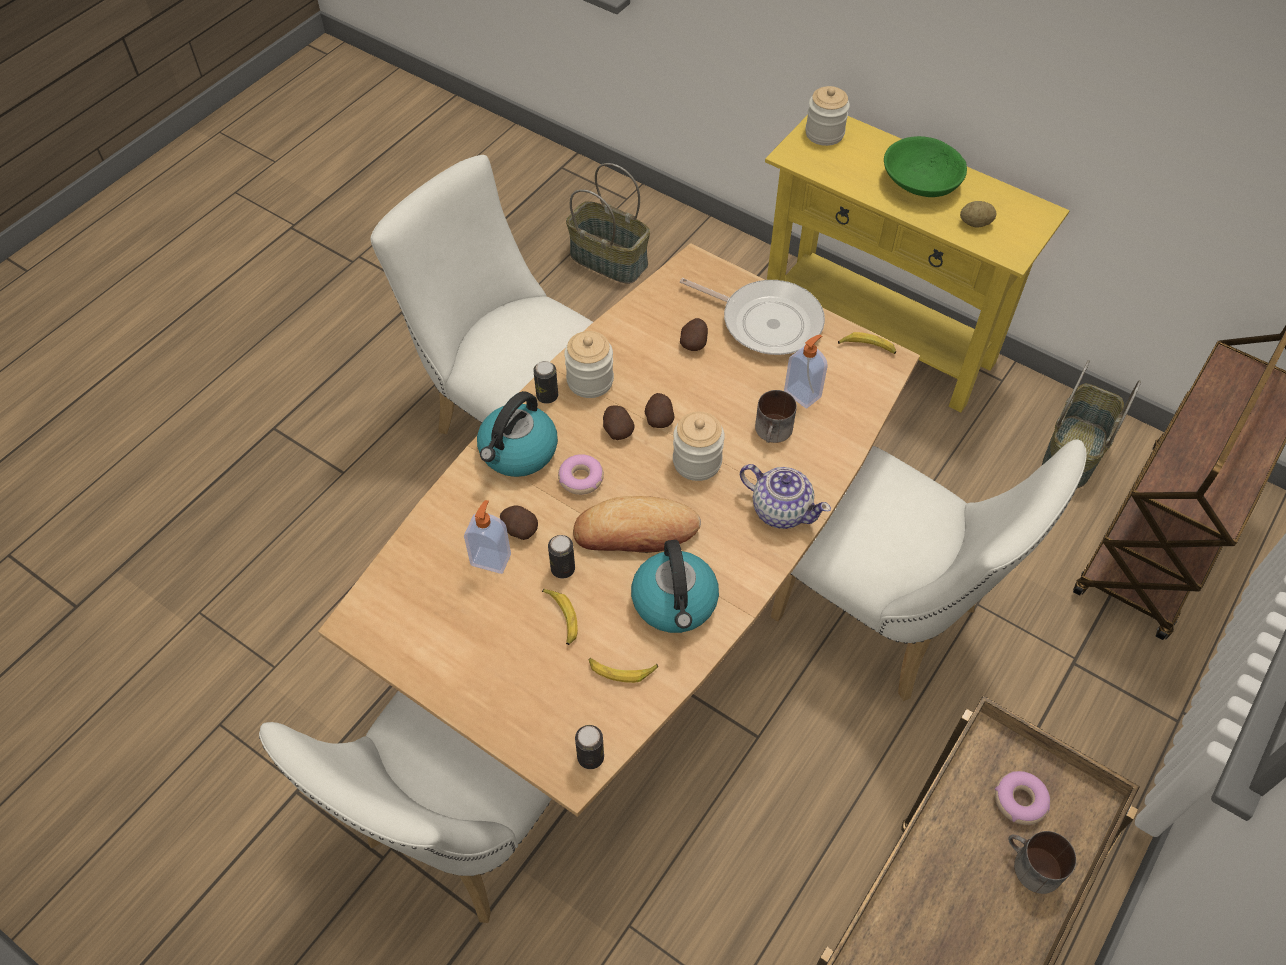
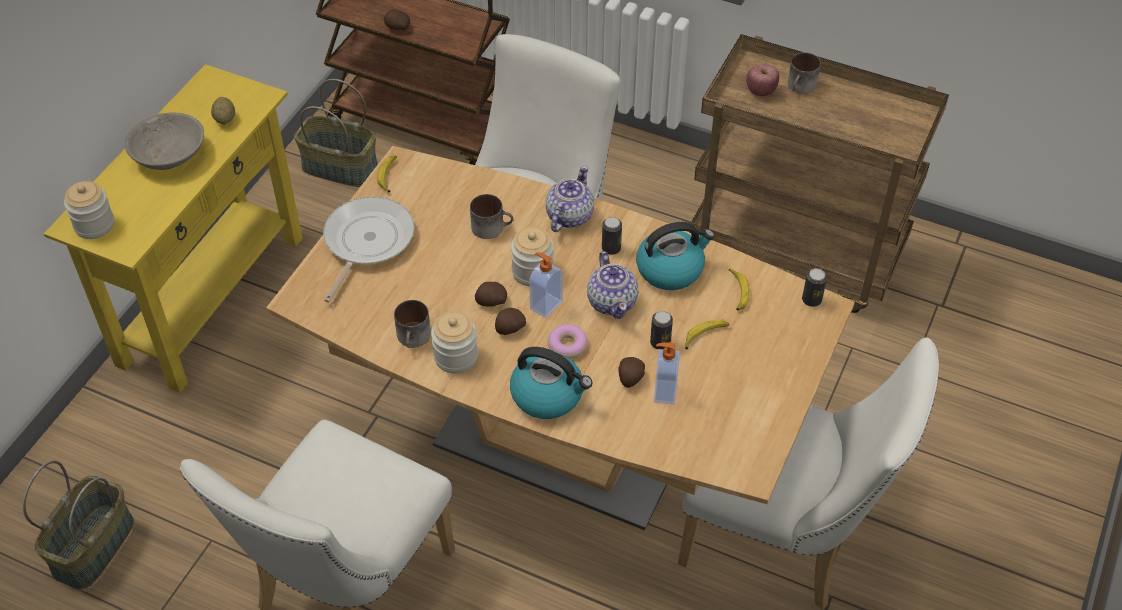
camera: 100 degrees left, 5 degrees down
can [533,361,558,404] -> can moved to [602,217,622,255]
bread [573,496,701,553] -> teapot [587,251,638,319]
potato [680,318,708,351] -> potato moved to [384,9,410,30]
soap dispenser [784,335,828,409] -> soap dispenser moved to [529,252,563,318]
green bowl [884,136,967,197] -> grey bowl [125,113,204,170]
donut [995,771,1050,825] -> apple [746,64,779,96]
none -> mug [394,300,431,348]

